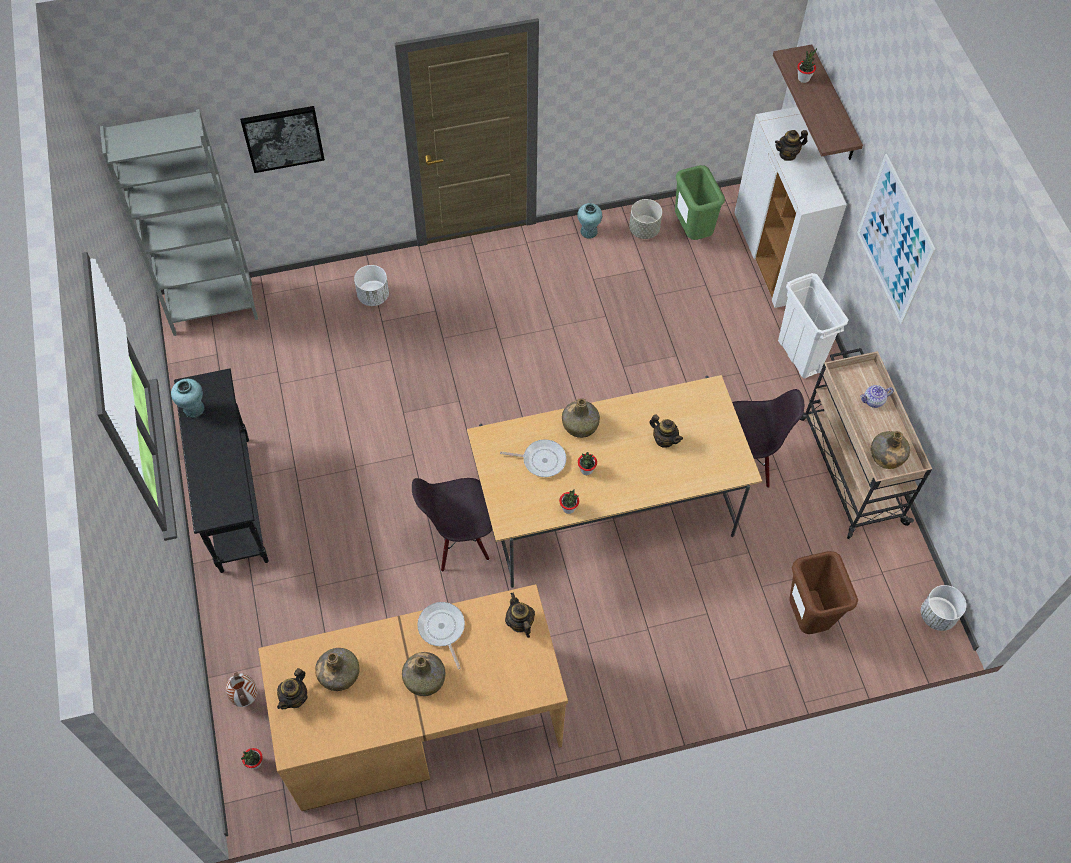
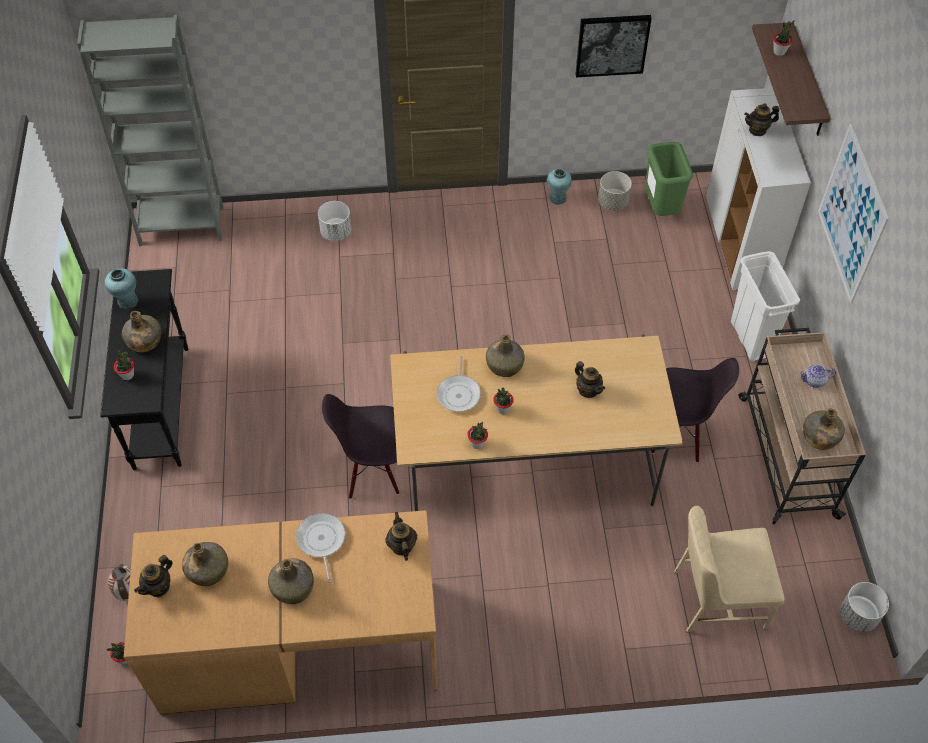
camera: 10 degrees right, 5 degrees down
picture [240,106,325,173] -> picture moved to [575,15,652,77]
frying pan [500,439,566,477] -> frying pan turned 75 degrees clockwise [437,356,481,412]
brown trash can [789,551,858,634] -> beige chair [674,506,785,633]
none -> potted plant [114,350,134,380]
none -> green bottle [122,311,161,353]

